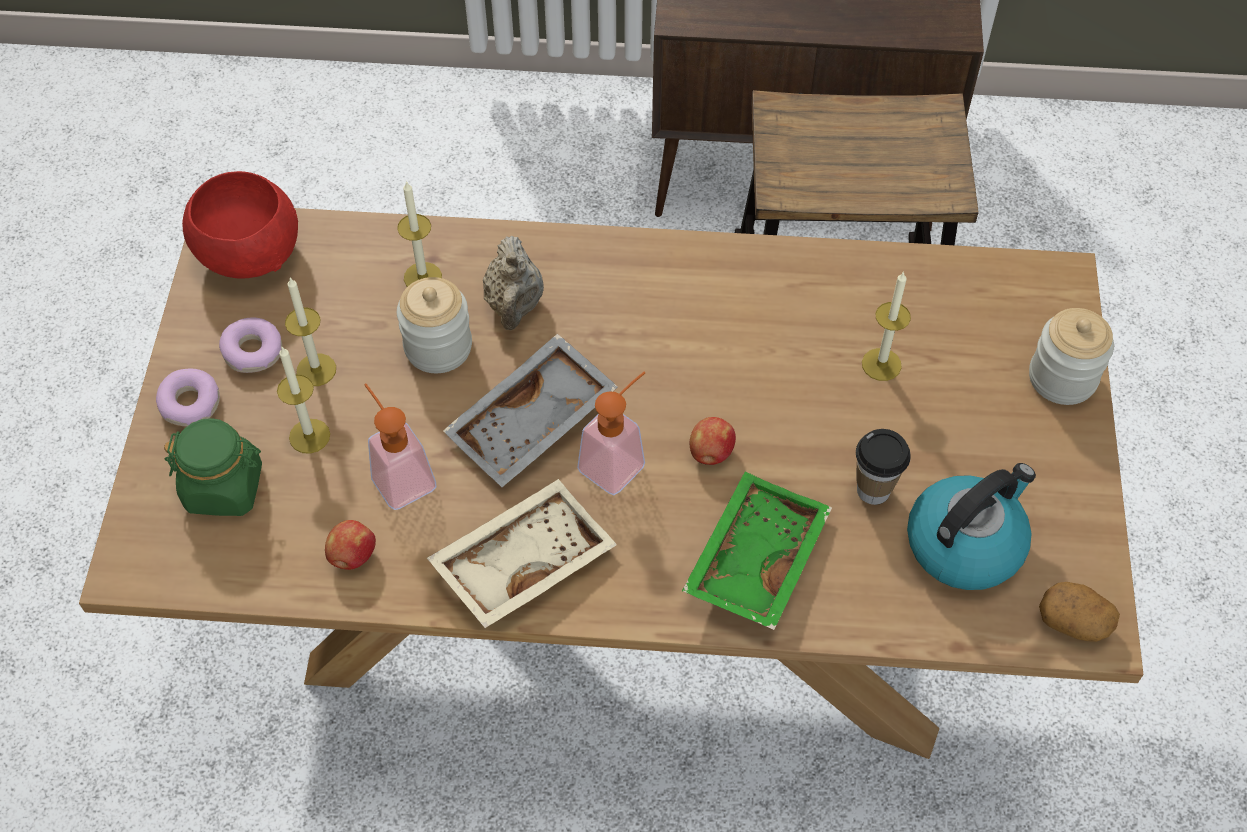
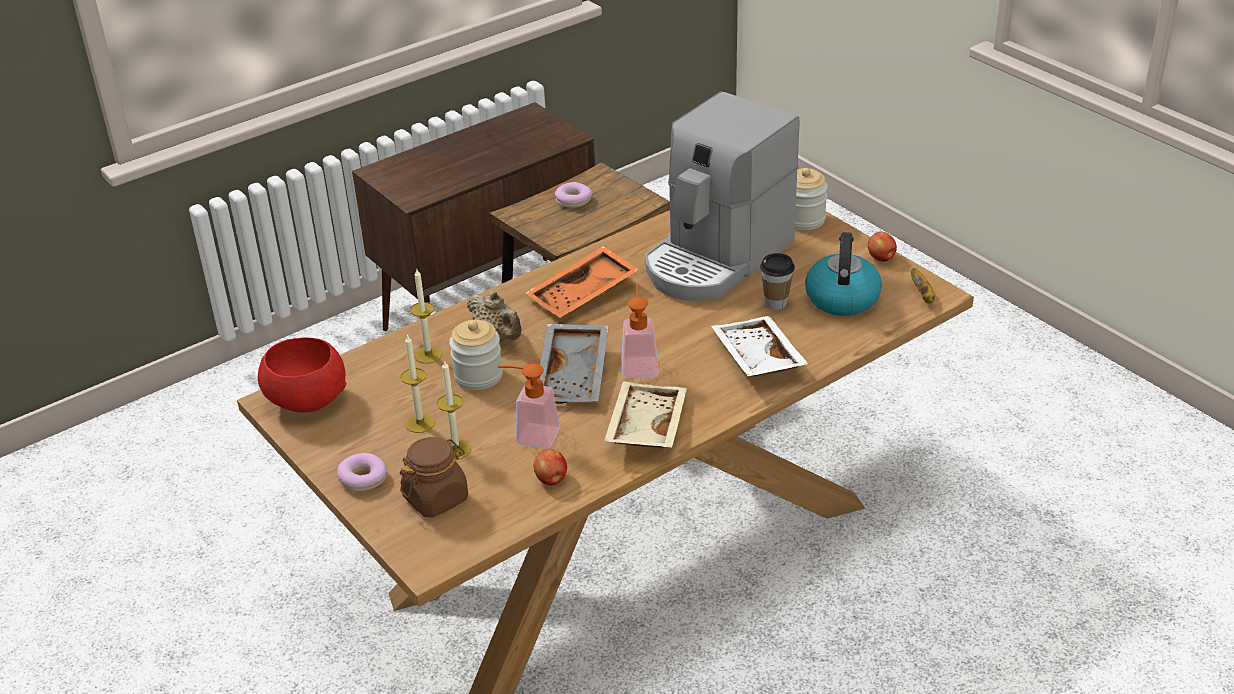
camera: 40 degrees left, 20 degrees down
green jar [164,418,262,516] -> brown jar [400,437,468,518]
donut [219,317,282,373] -> donut moved to [555,182,592,208]
green tray [682,472,832,630] -> white tray [711,316,808,377]
apple [690,417,736,465] -> apple moved to [868,232,897,262]
candle [862,272,911,381] -> coffee machine [645,91,799,301]
potato [1039,582,1120,642] -> banana [911,268,935,304]
none -> orange tray [525,246,639,318]

